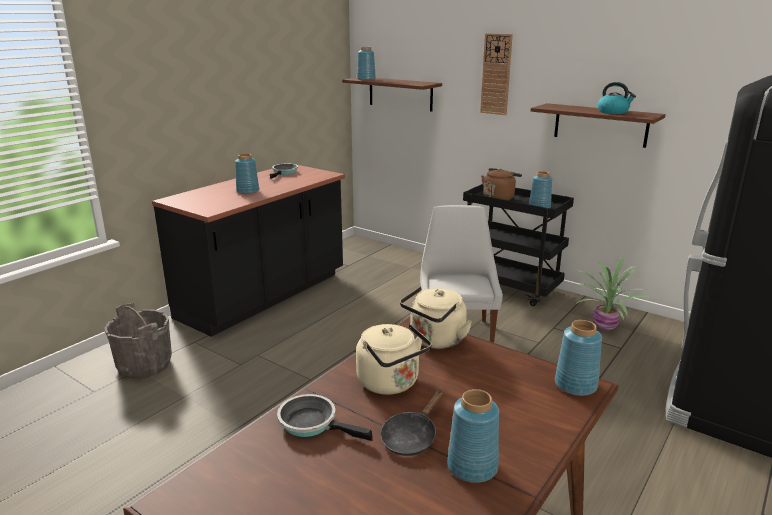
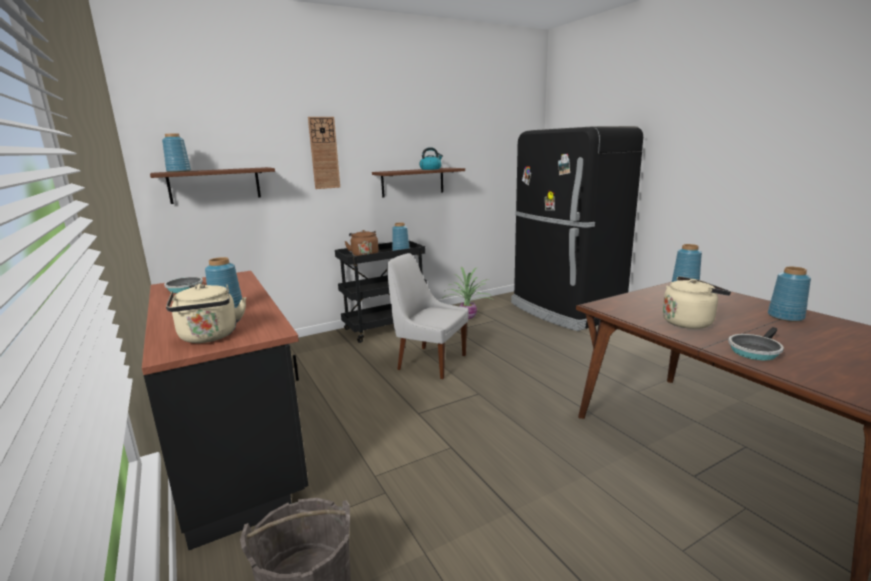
camera: 65 degrees left, 5 degrees down
black frying pan [380,389,443,456] -> none
beige kettle [400,286,472,349] -> beige kettle moved to [166,284,247,343]

